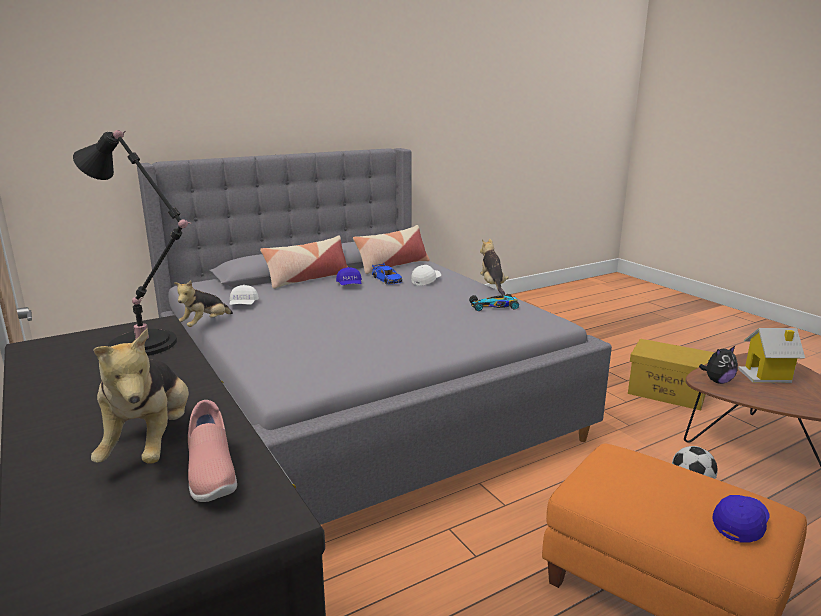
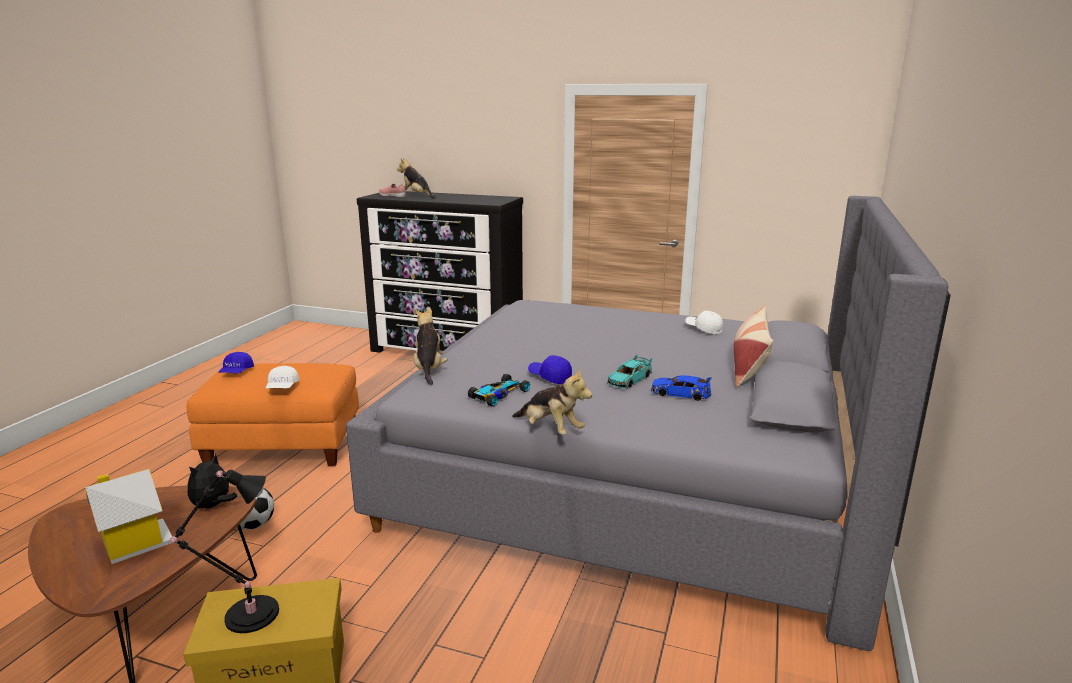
camera: 140 degrees right, 0 degrees up
black table lamp [73,130,192,356] -> black table lamp moved to [168,470,279,633]
plush toy [174,281,233,327] -> plush toy moved to [414,307,448,385]
blue cap [336,267,362,285] -> blue cap moved to [528,355,572,384]
pillow [353,225,430,274] -> none
white cap [411,265,441,286] -> white cap moved to [266,366,299,389]
none -> turquoise toy car [607,355,652,389]

